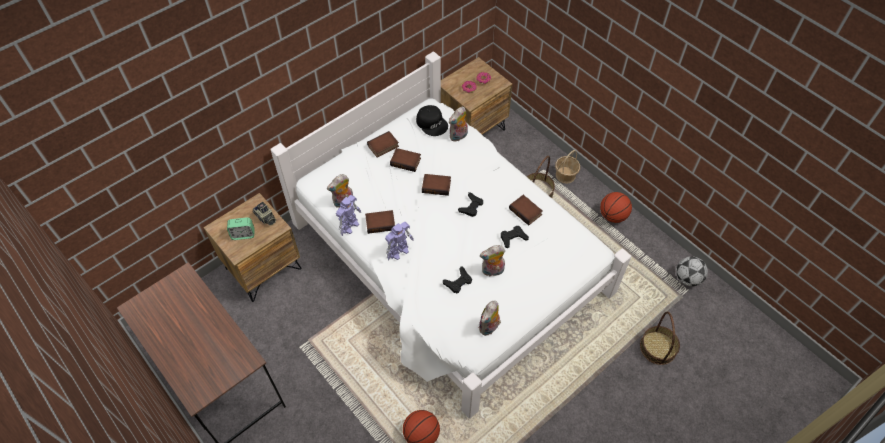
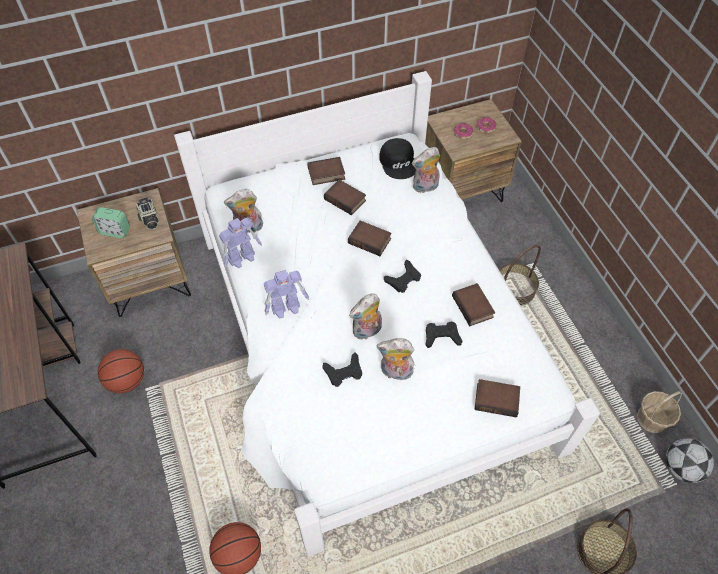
camera: 20 degrees right, 0 degrees up
book [365,210,395,234] -> book moved to [475,379,520,417]
plush toy [478,301,501,336] -> plush toy moved to [349,293,382,340]
basket [555,150,580,184] -> basket moved to [637,391,682,433]
basketball [600,192,632,223] -> basketball moved to [98,349,144,393]

